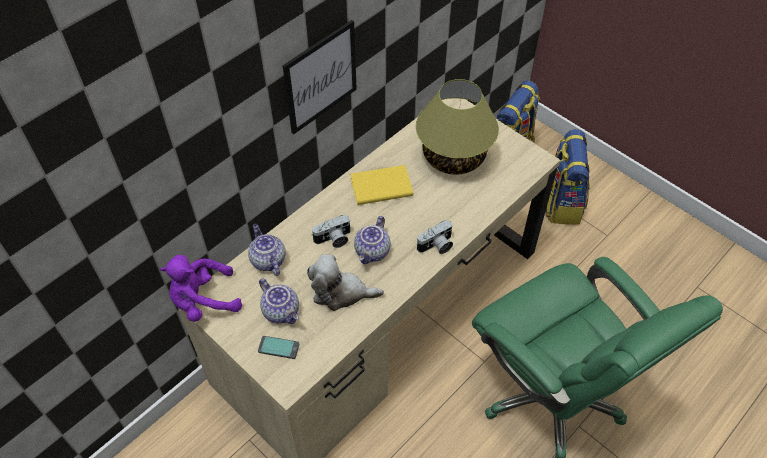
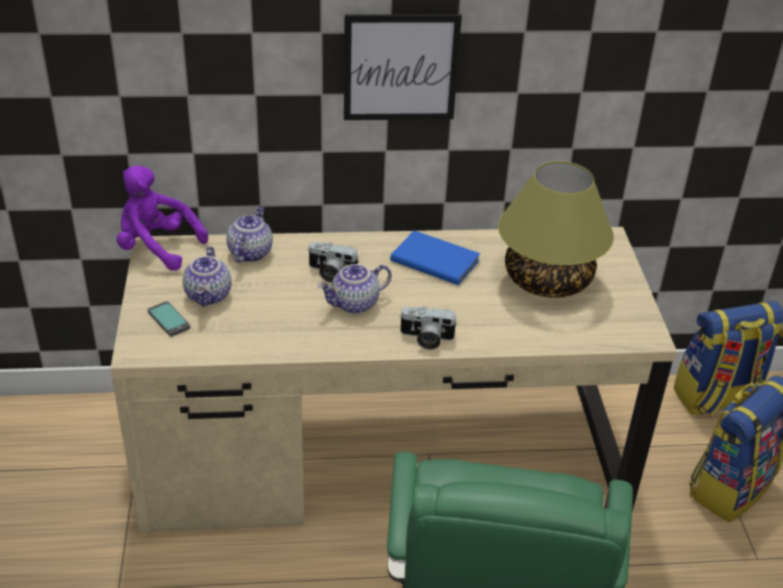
camera: 40 degrees right, 15 degrees down
plush toy [307,254,384,311] -> none
yellow book [350,165,413,205] -> blue book [390,230,481,285]

